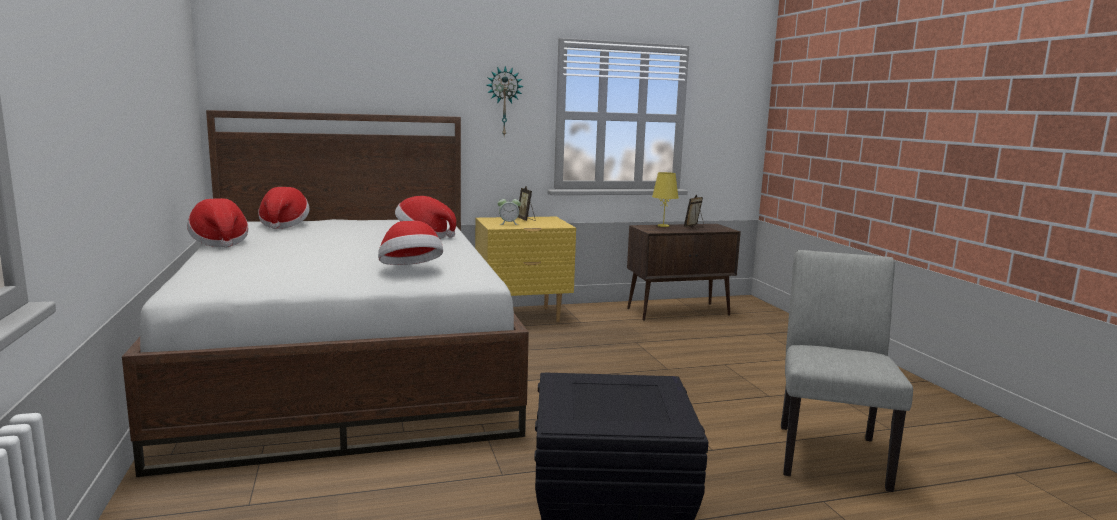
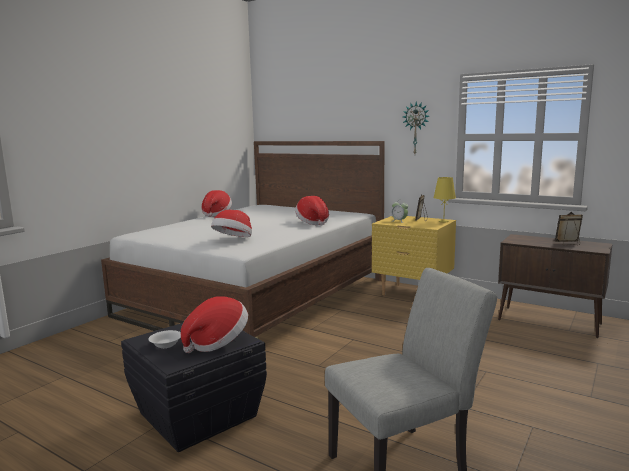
camera: 50 degrees right, 0 degrees up
hat [258,187,310,229] -> hat moved to [181,296,248,353]
yellow table lamp [652,172,679,227] -> yellow table lamp moved to [433,177,456,222]
none -> white bowl [149,330,181,348]

